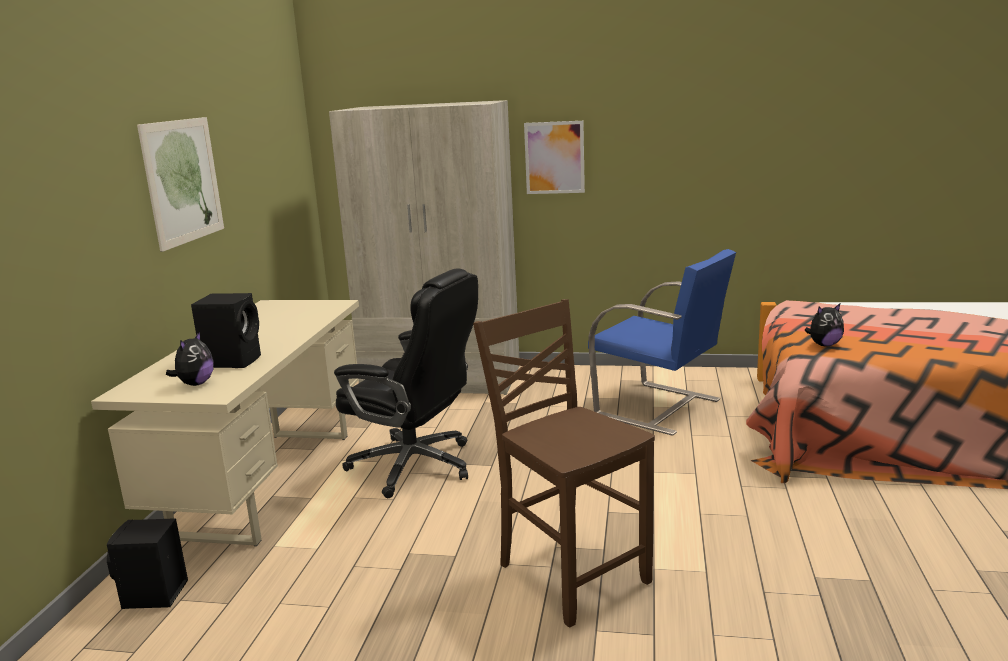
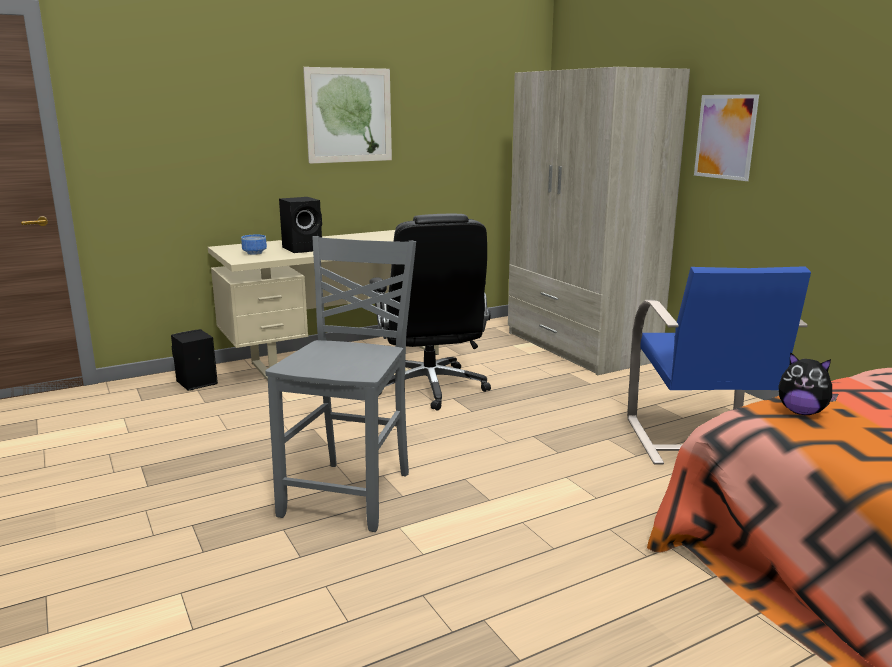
camera: 50 degrees right, 0 degrees up
plush toy [166,331,214,386] -> bowl [241,235,267,255]
brown chair [473,299,655,627] -> grey chair [265,236,416,532]

